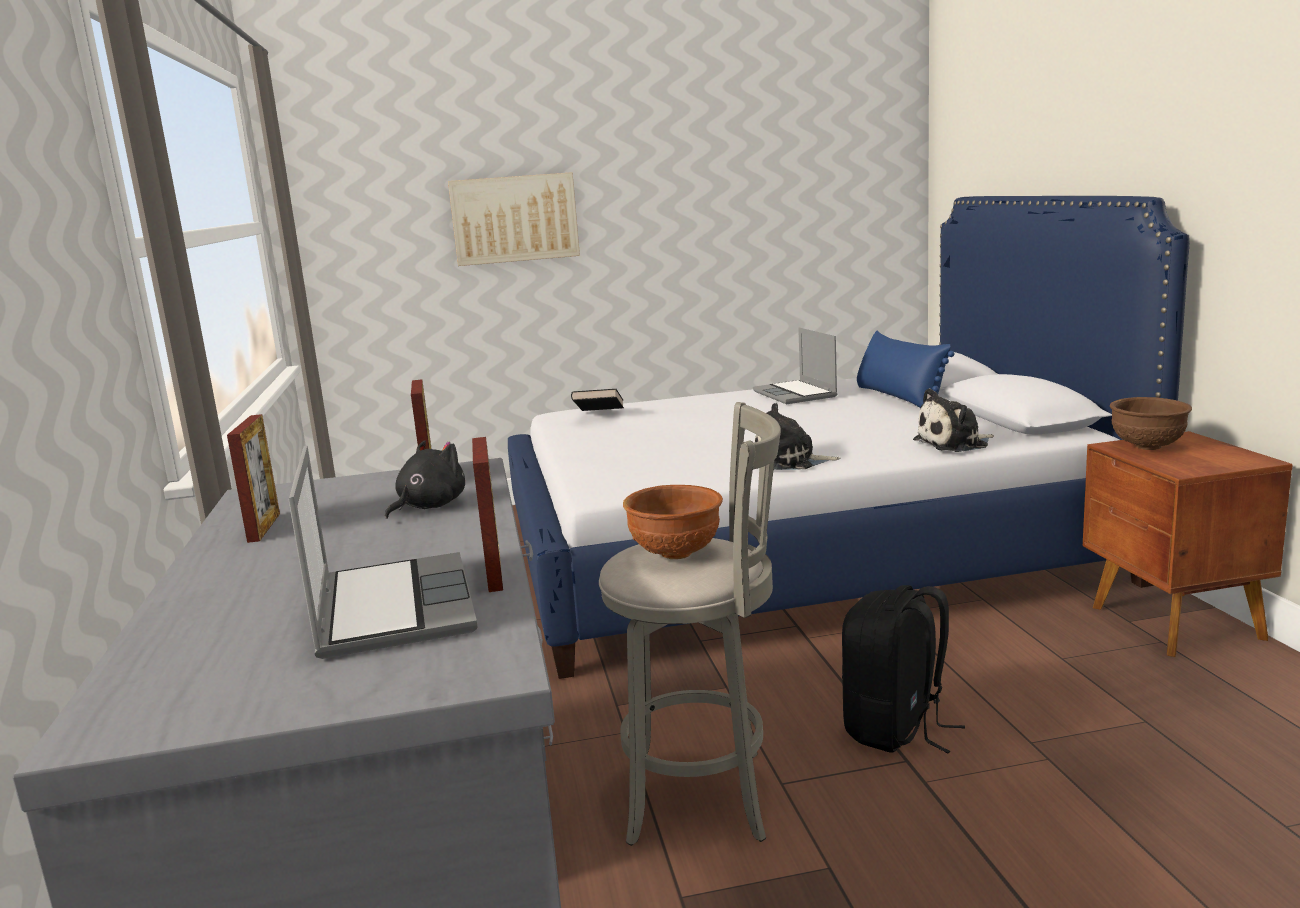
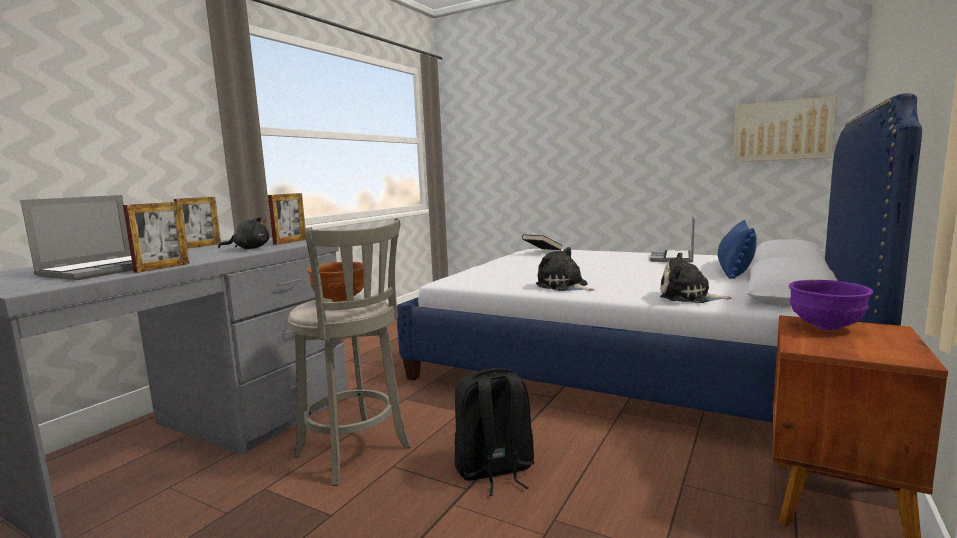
camera: 40 degrees right, 5 degrees down
picture [448,172,580,266] -> picture moved to [733,96,837,162]
brown bowl [1110,397,1192,450] -> purple bowl [789,280,873,330]

